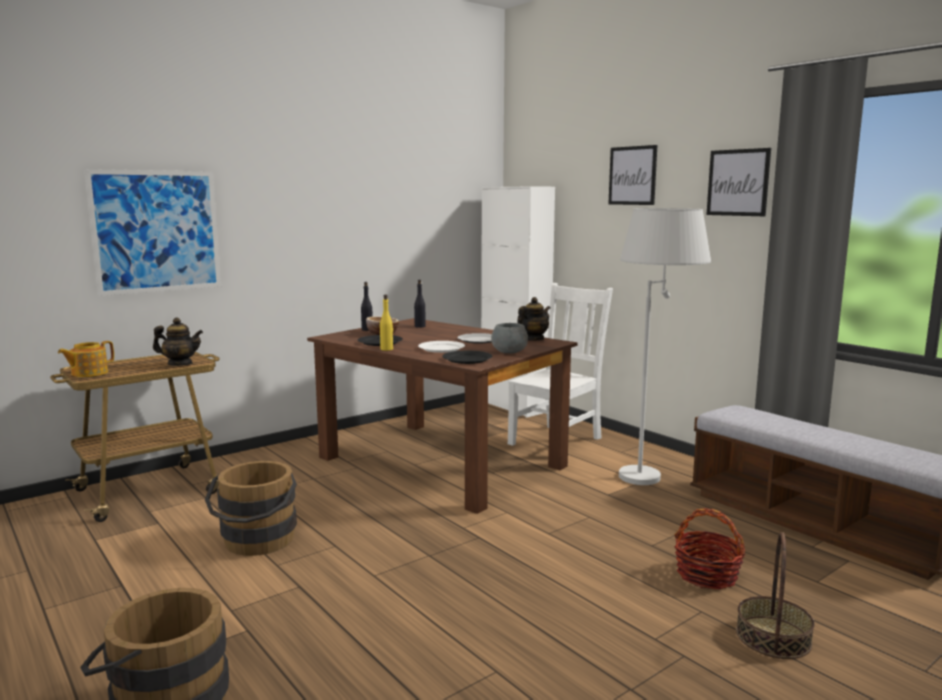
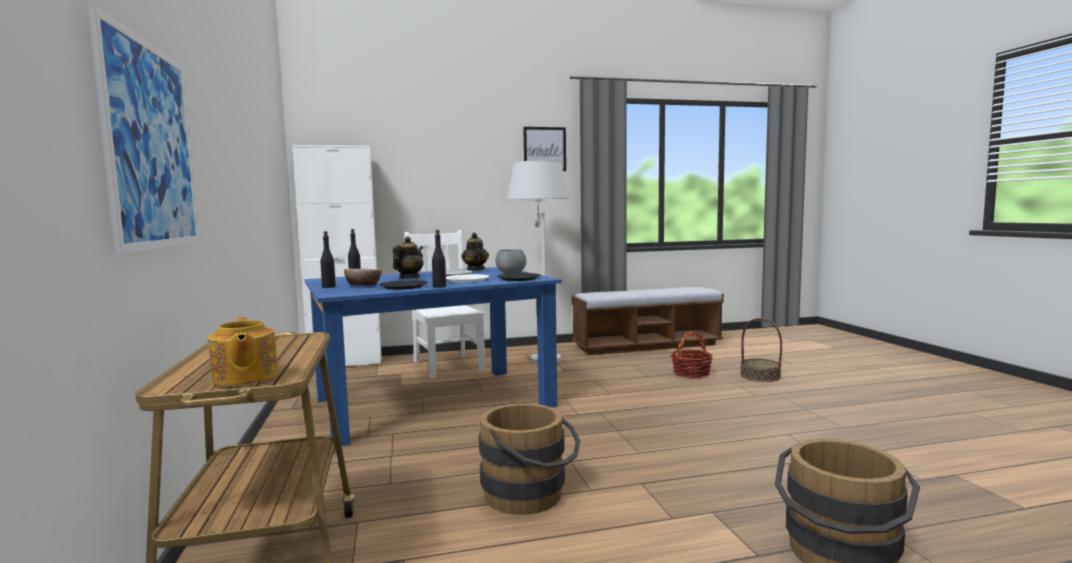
camera: 65 degrees left, 5 degrees down
teapot [153,318,203,366] -> teapot moved to [392,237,423,279]
brown dining table [307,318,578,514] -> blue dining table [305,267,562,446]
yellow bottle [380,295,393,351] -> black bottle [432,230,446,288]
picture [608,145,657,205] -> none

